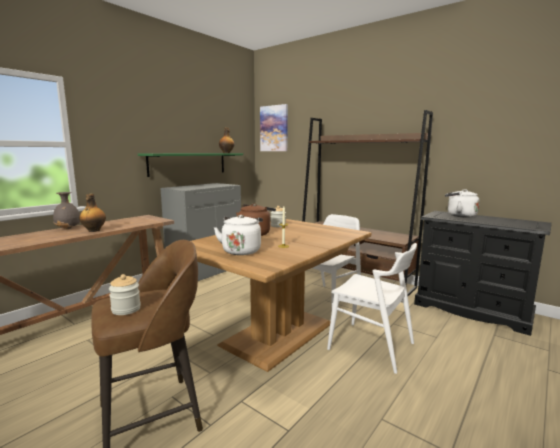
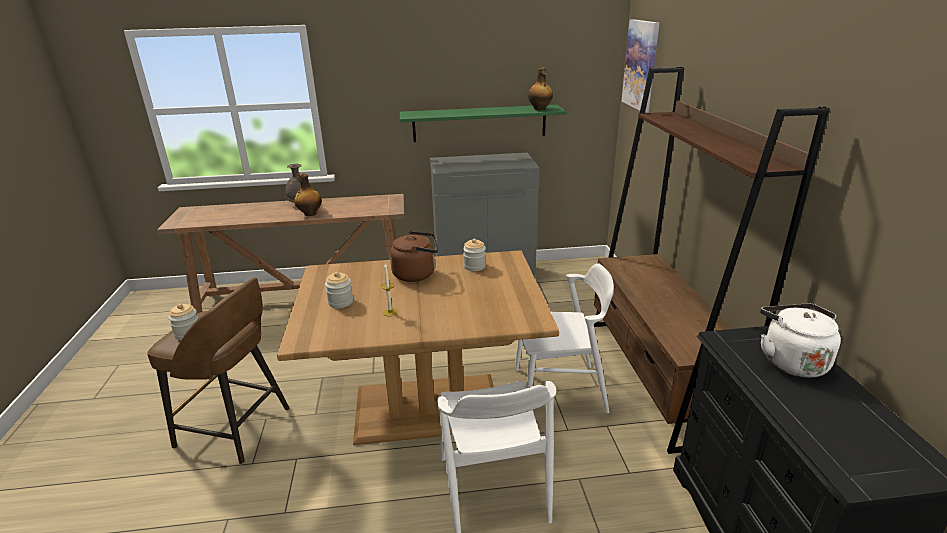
camera: 45 degrees right, 15 degrees up
white kettle [214,215,263,255] -> jar [325,272,353,308]

